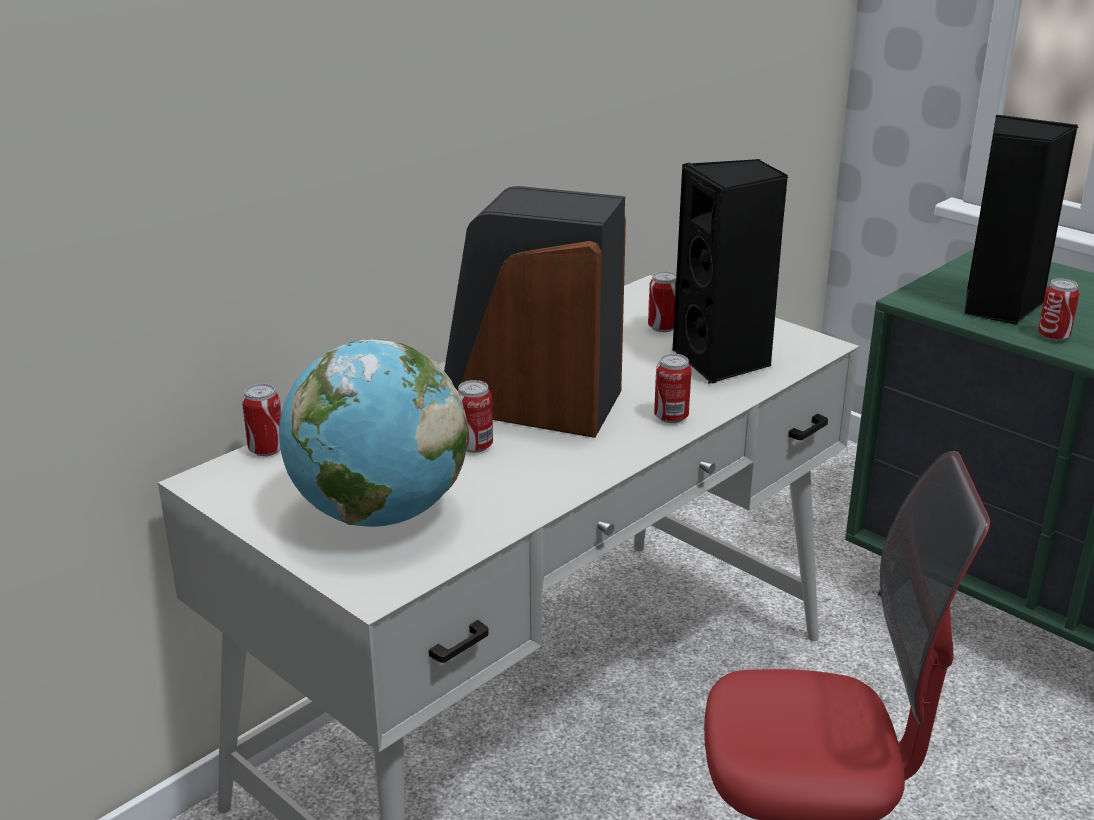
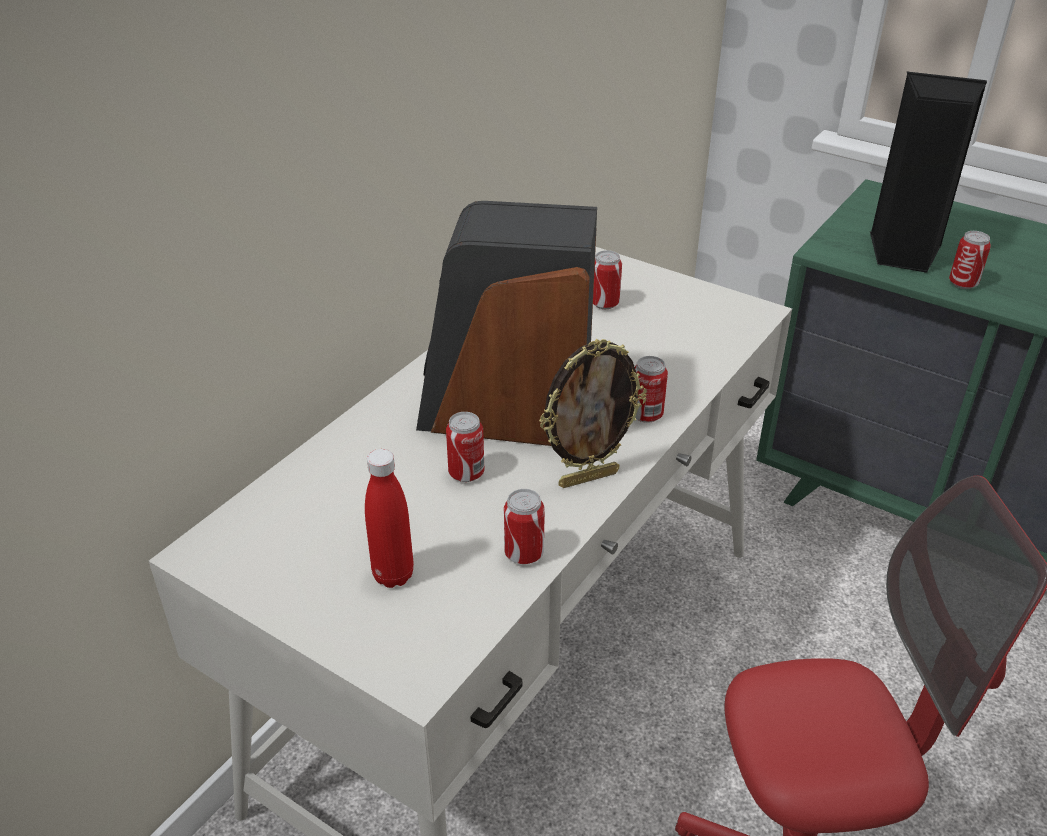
camera: 10 degrees left, 10 degrees up
can [242,383,281,456] -> can moved to [504,489,545,564]
globe [279,339,468,527] -> red bottle [365,449,414,588]
black speaker [672,159,788,384] -> none
none -> picture frame [539,339,646,488]

